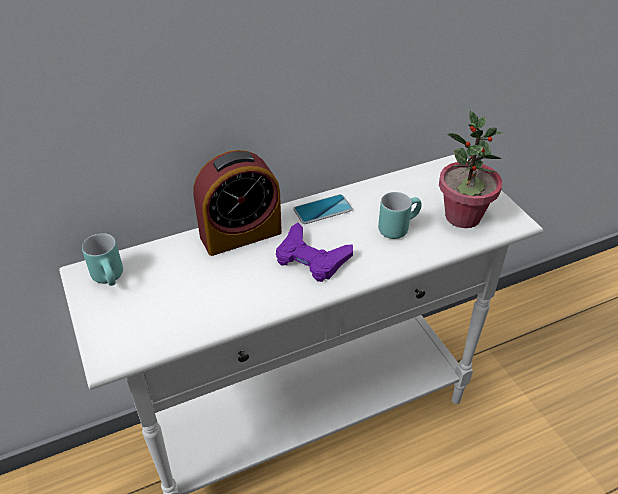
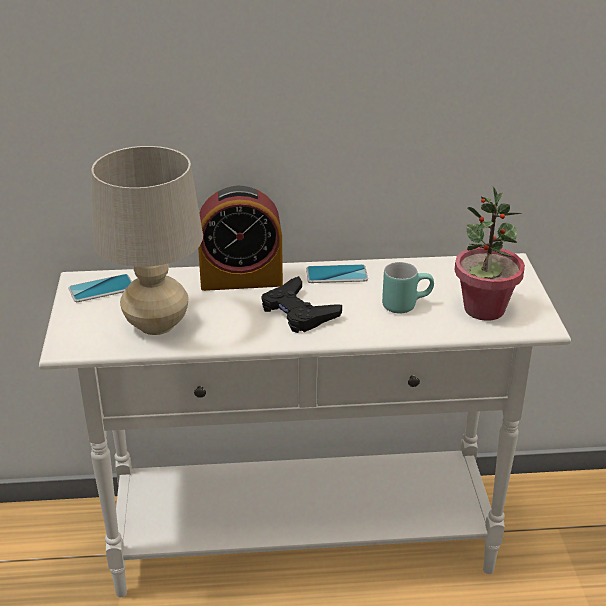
camera: 20 degrees right, 10 degrees down
turquoise mug [82,233,123,286] -> phone [69,274,132,302]
purple game controller [276,223,353,282] -> black game controller [262,276,342,333]
none -> beige table lamp [91,146,203,335]

